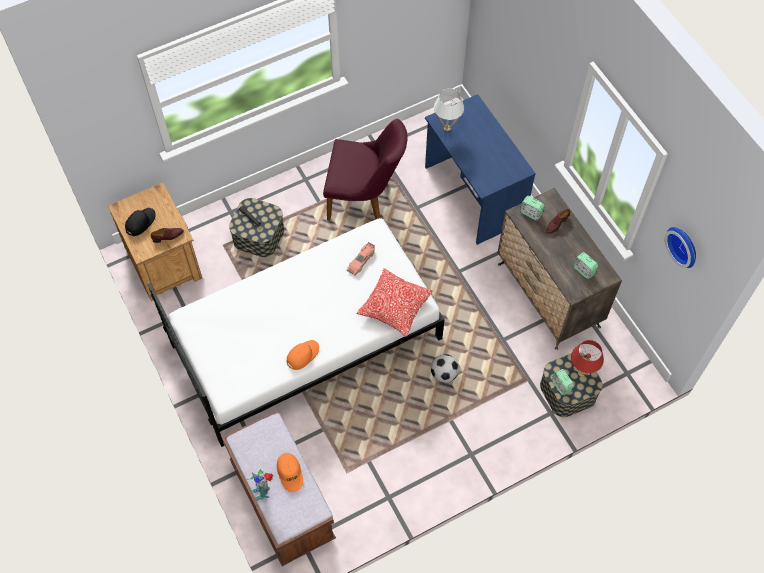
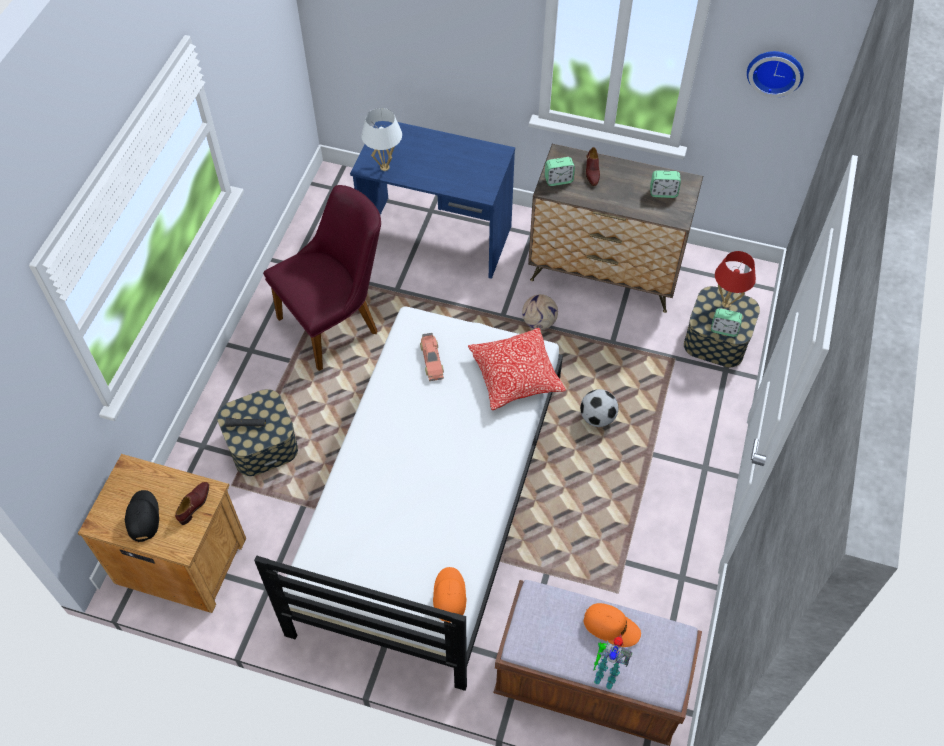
camera: 45 degrees left, 5 degrees down
orange cap [287,340,319,370] -> orange cap moved to [433,567,466,622]
none -> football [522,294,558,330]

